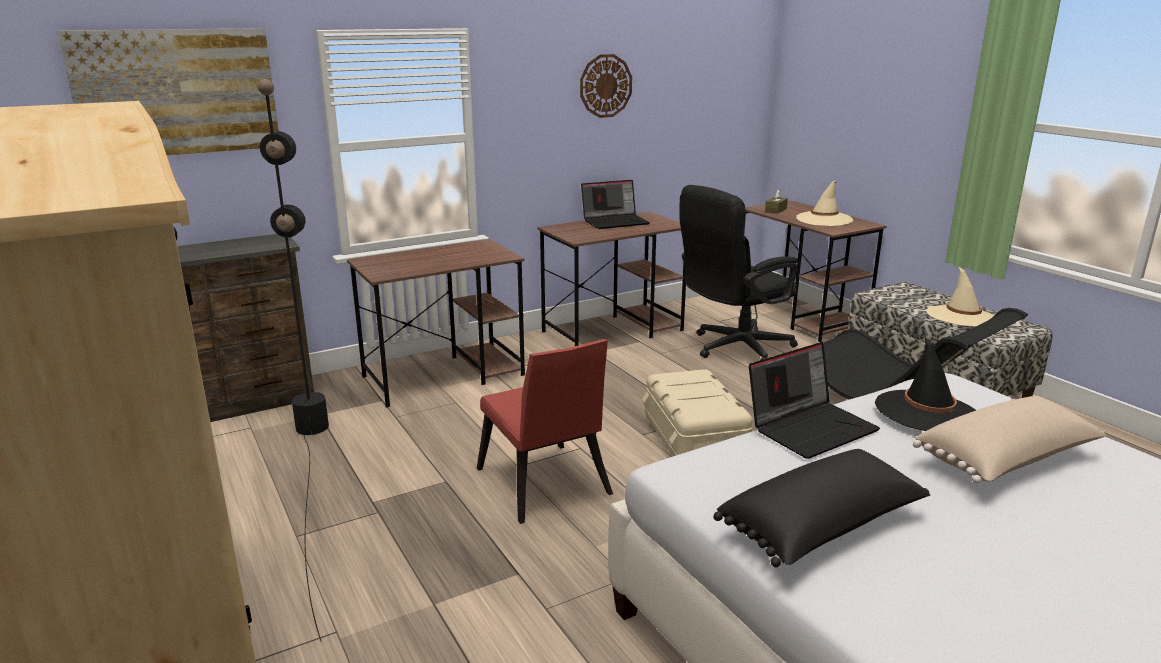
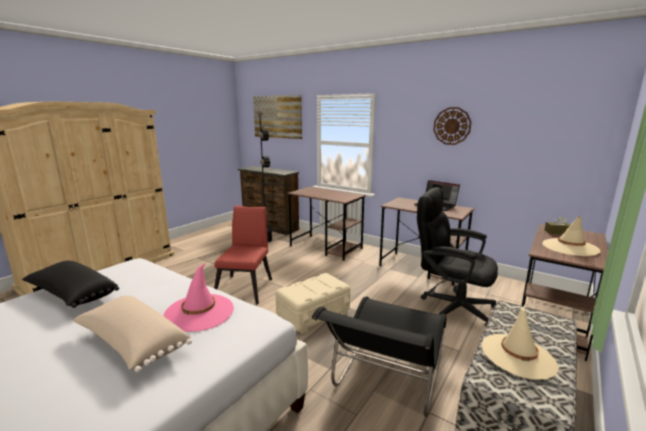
camera: 65 degrees right, 5 degrees down
red chair [477,339,613,524] -> red chair turned 150 degrees clockwise [214,206,272,304]
laptop [749,342,880,459] -> none
black hat [875,337,976,431] -> pink hat [164,263,234,332]

